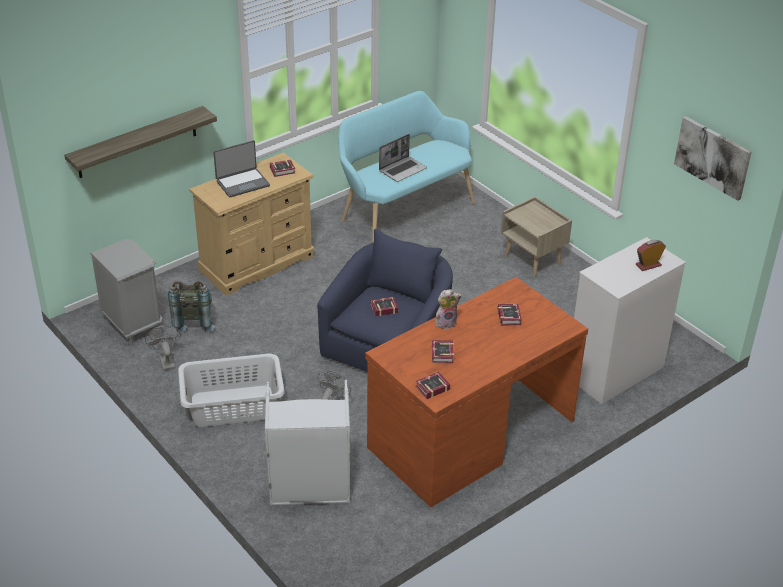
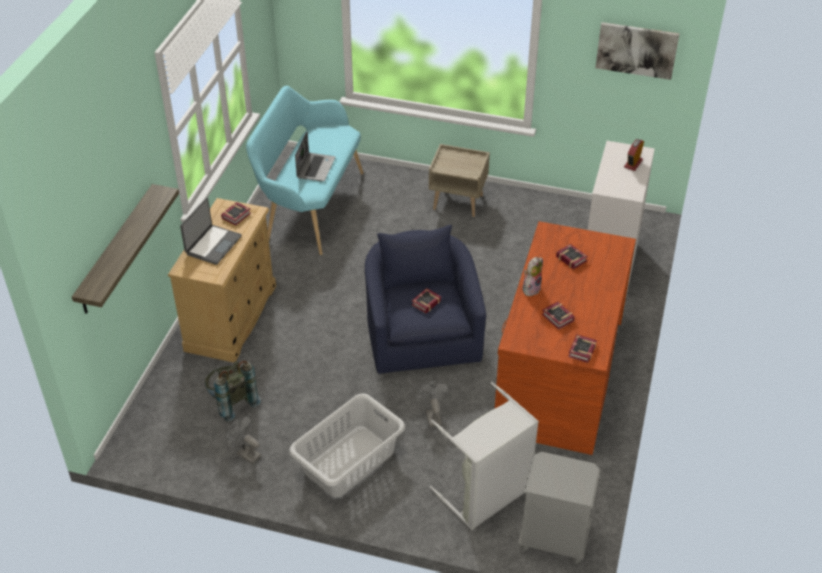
camera: 35 degrees left, 5 degrees up
grey nightstand [90,239,163,345] -> grey nightstand moved to [518,452,601,564]

